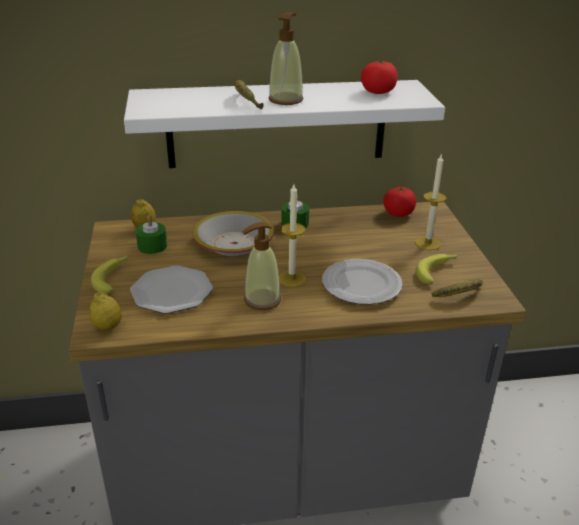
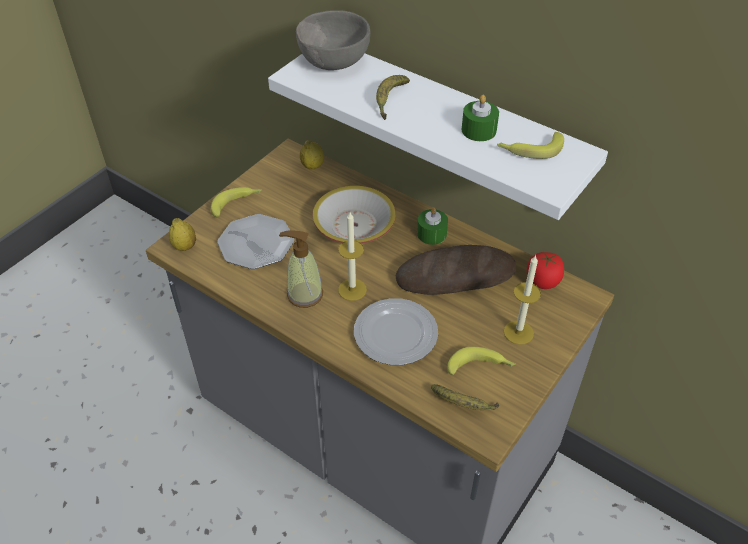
camera: 45 degrees right, 15 degrees up
green candle [136,215,167,254] -> green candle moved to [462,95,499,141]
soap dispenser [268,12,303,105] -> none
tomato [361,60,398,94] -> banana [497,132,564,159]
none -> grey bowl [296,10,370,70]
none -> bread [396,245,516,295]

